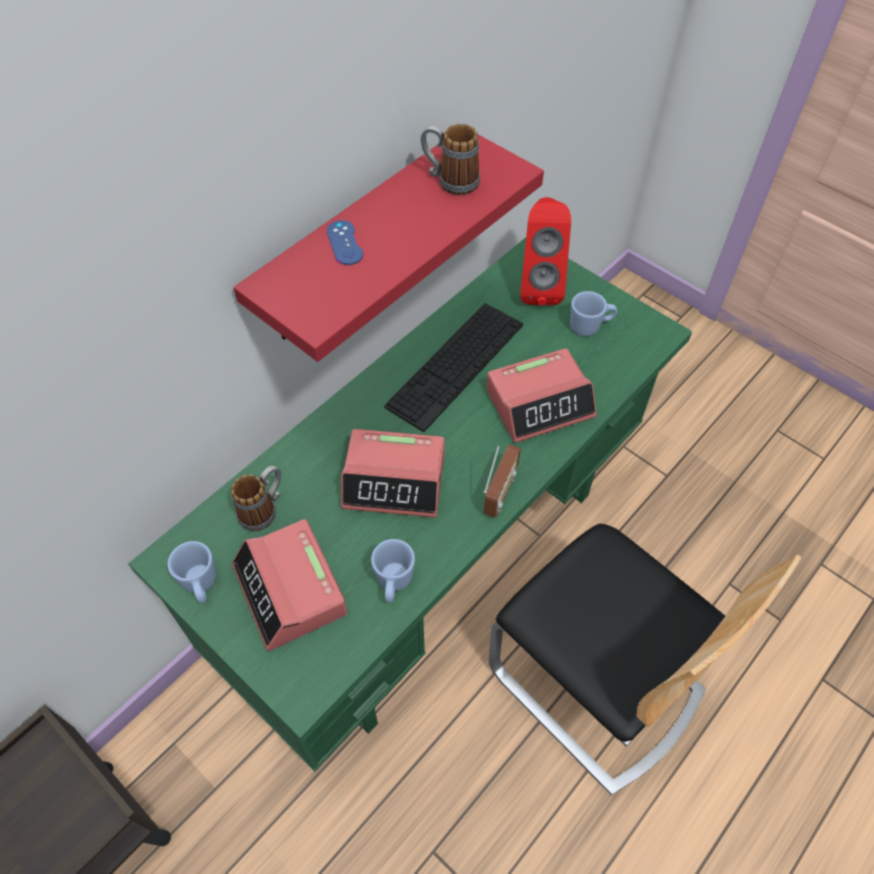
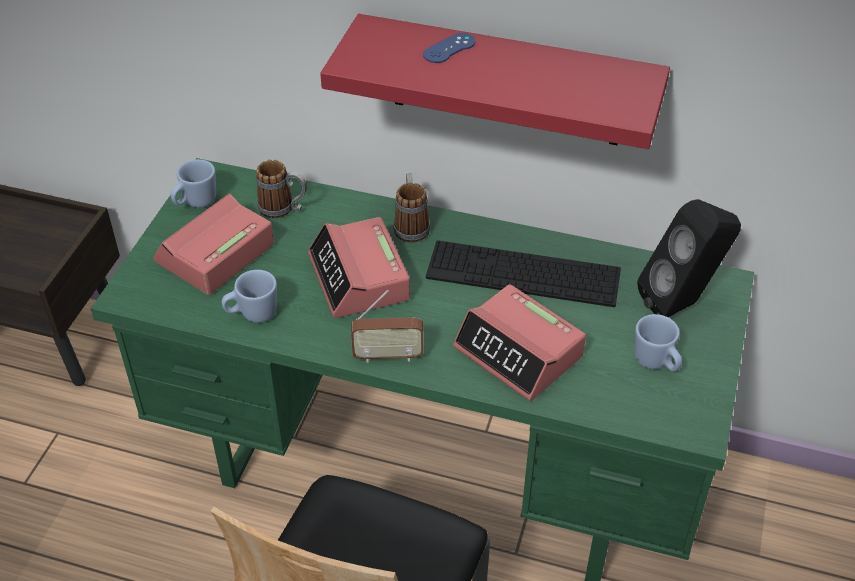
camera: 65 degrees right, 10 degrees down
mug [421,123,480,195] -> mug moved to [394,173,430,242]
red speaker [520,197,571,305] -> black speaker [637,199,741,317]

